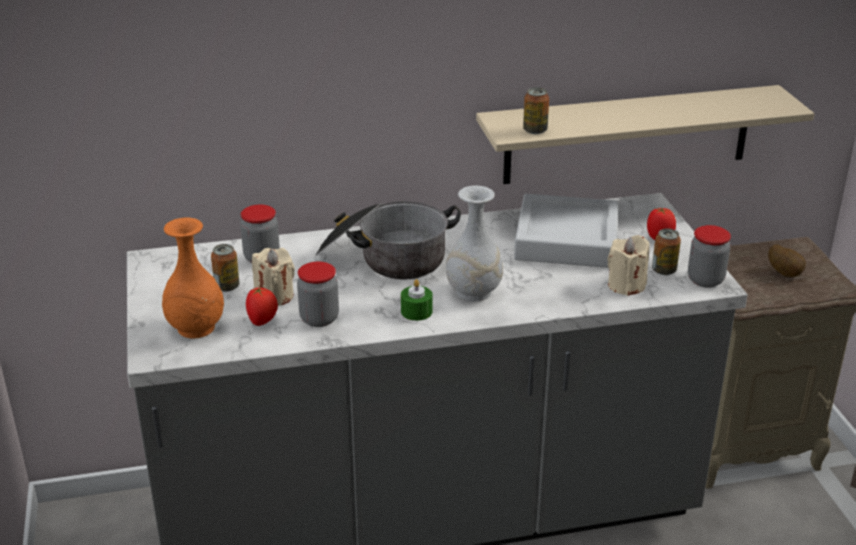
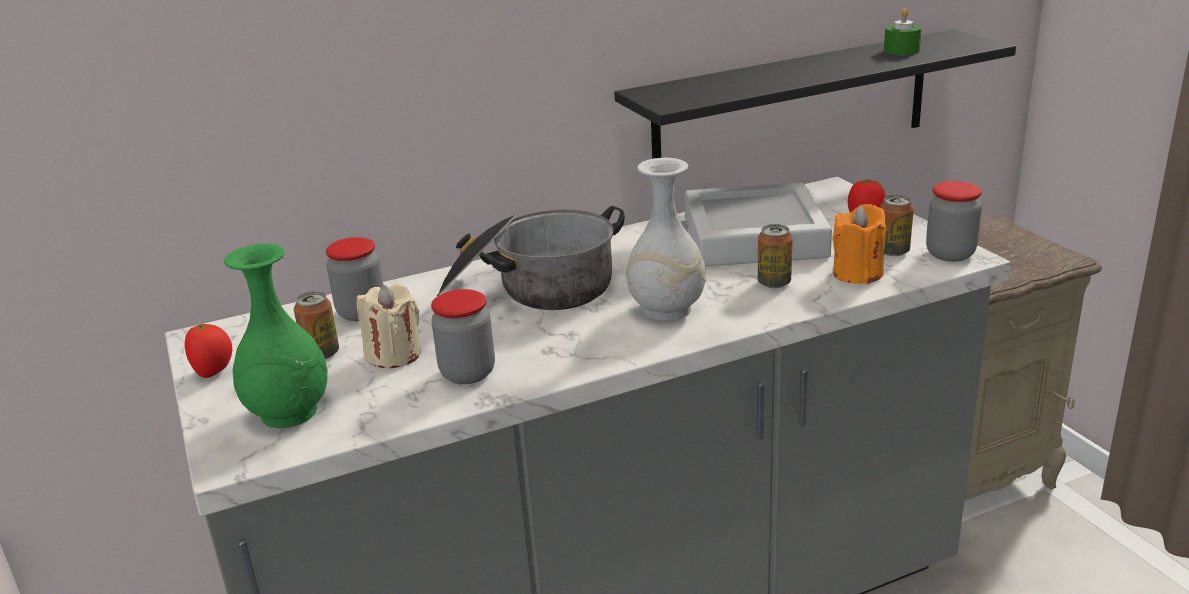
camera: 10 degrees left, 5 degrees down
orange vase [162,217,224,339] -> green vase [224,244,327,428]
tomato [246,286,278,326] -> tomato moved to [185,323,232,378]
green candle [401,279,433,321] -> green candle moved to [884,8,922,55]
beige shelf [476,85,814,184] -> black shelf [614,29,1016,159]
can [523,87,549,134] -> can moved to [757,224,793,288]
beige candle [608,235,650,296] -> orange candle [832,204,886,284]
potato [768,245,806,277] -> none

